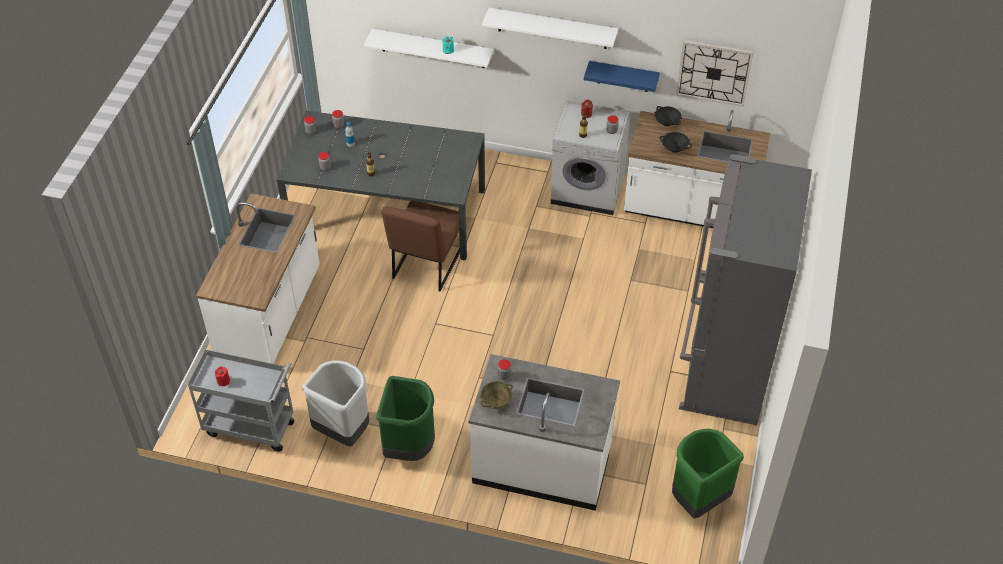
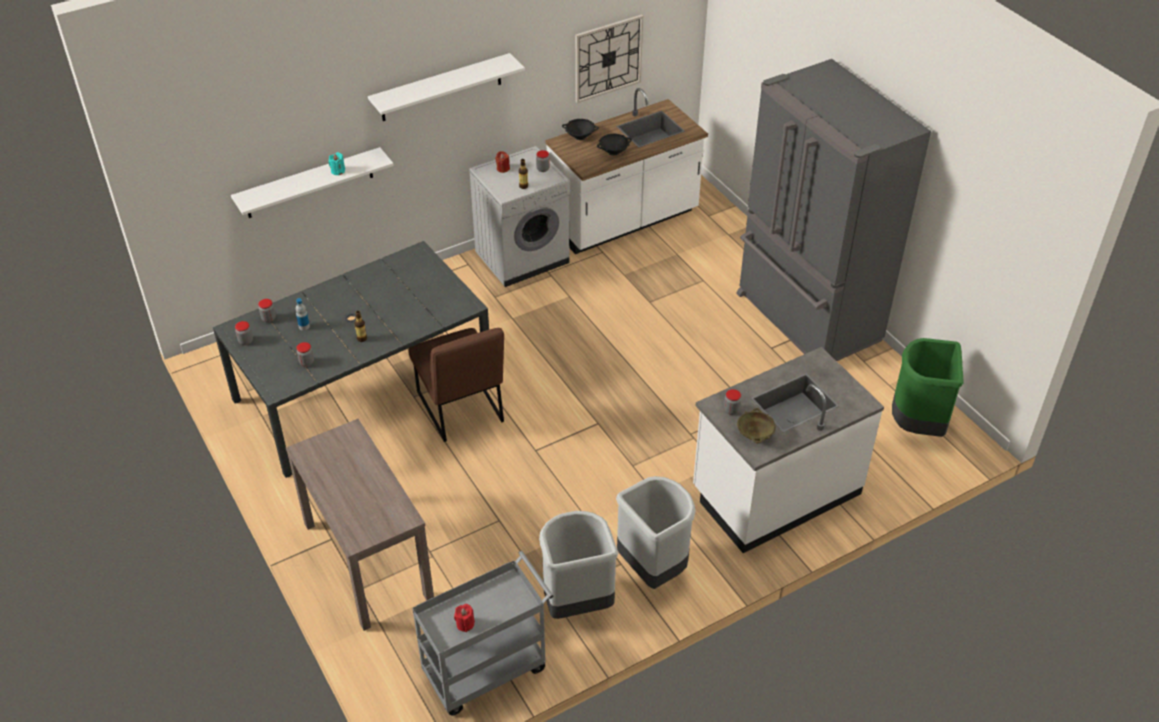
camera: 45 degrees left, 5 degrees down
white counter [196,194,320,364] -> brown console table [286,419,434,631]
green trash can [376,376,435,461] -> grey trash can [616,476,696,589]
blue shelf [584,61,660,92] -> none

